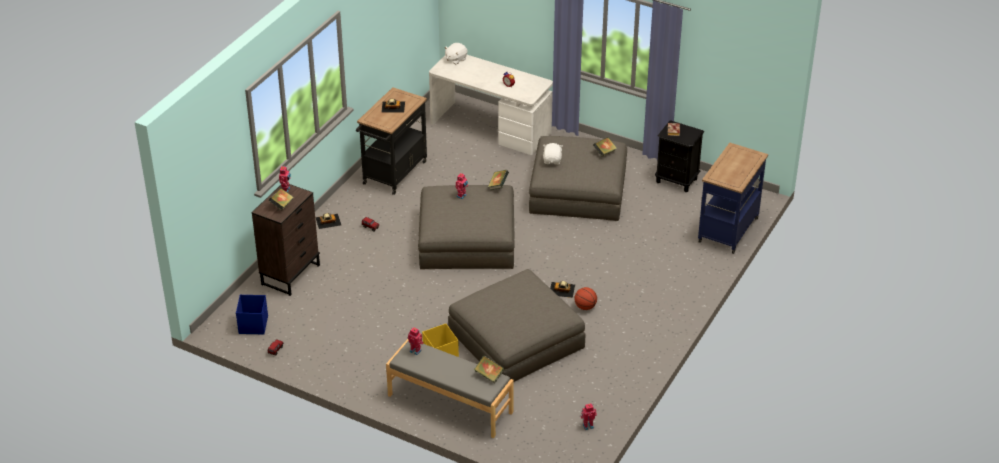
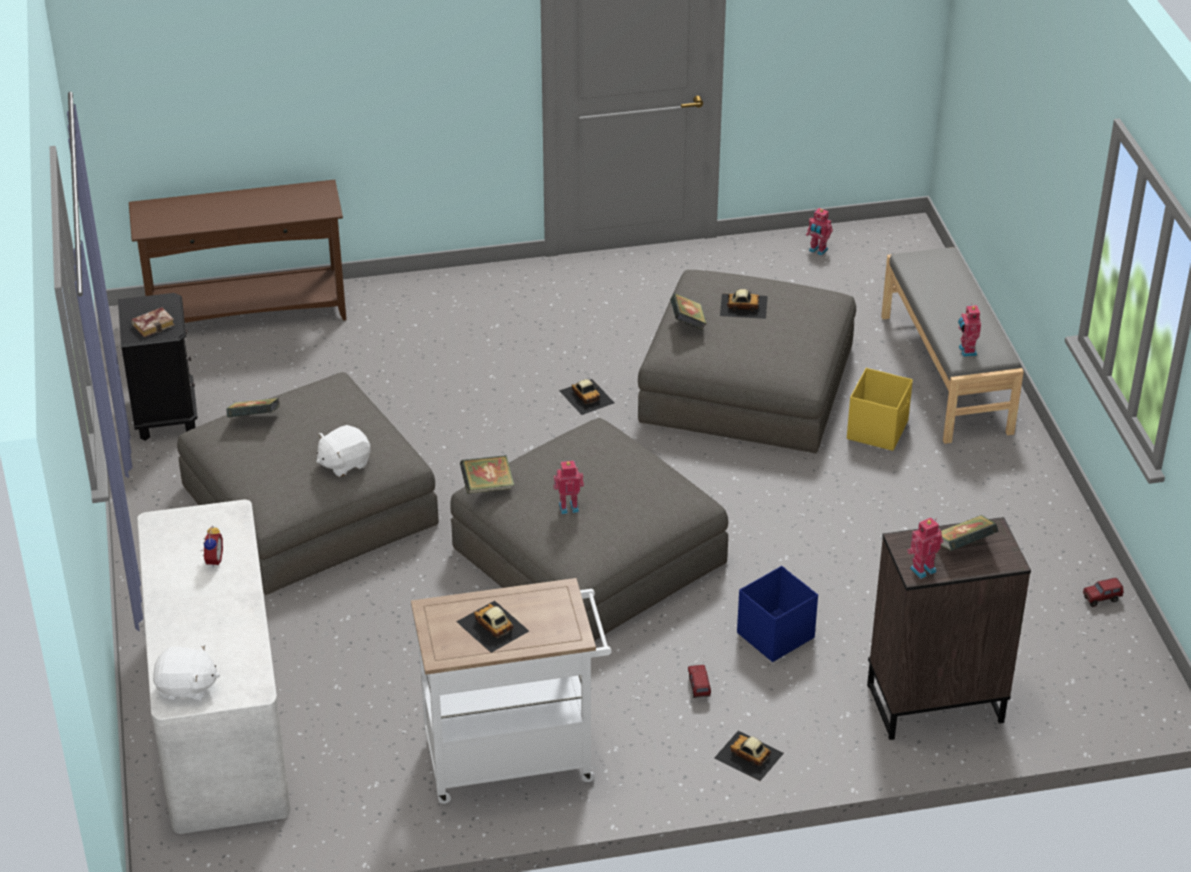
camera: 130 degrees left, 0 degrees up
blue storage box [236,295,268,334] -> blue storage box moved to [737,566,818,662]
black cart [356,87,427,195] -> white cart [411,578,612,804]
book [474,355,505,383] -> book moved to [670,293,707,330]
basketball [574,287,597,310] -> none
blue cart [698,143,768,254] -> brown console table [129,180,346,323]
none -> toy car [720,289,768,319]

